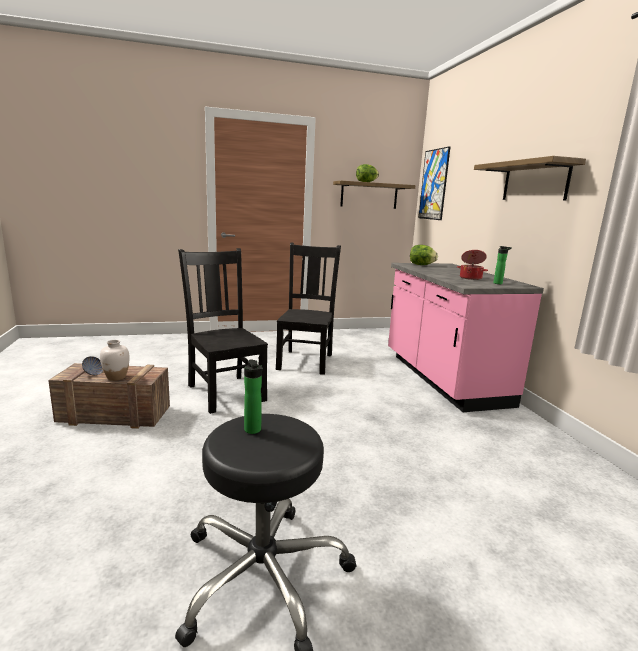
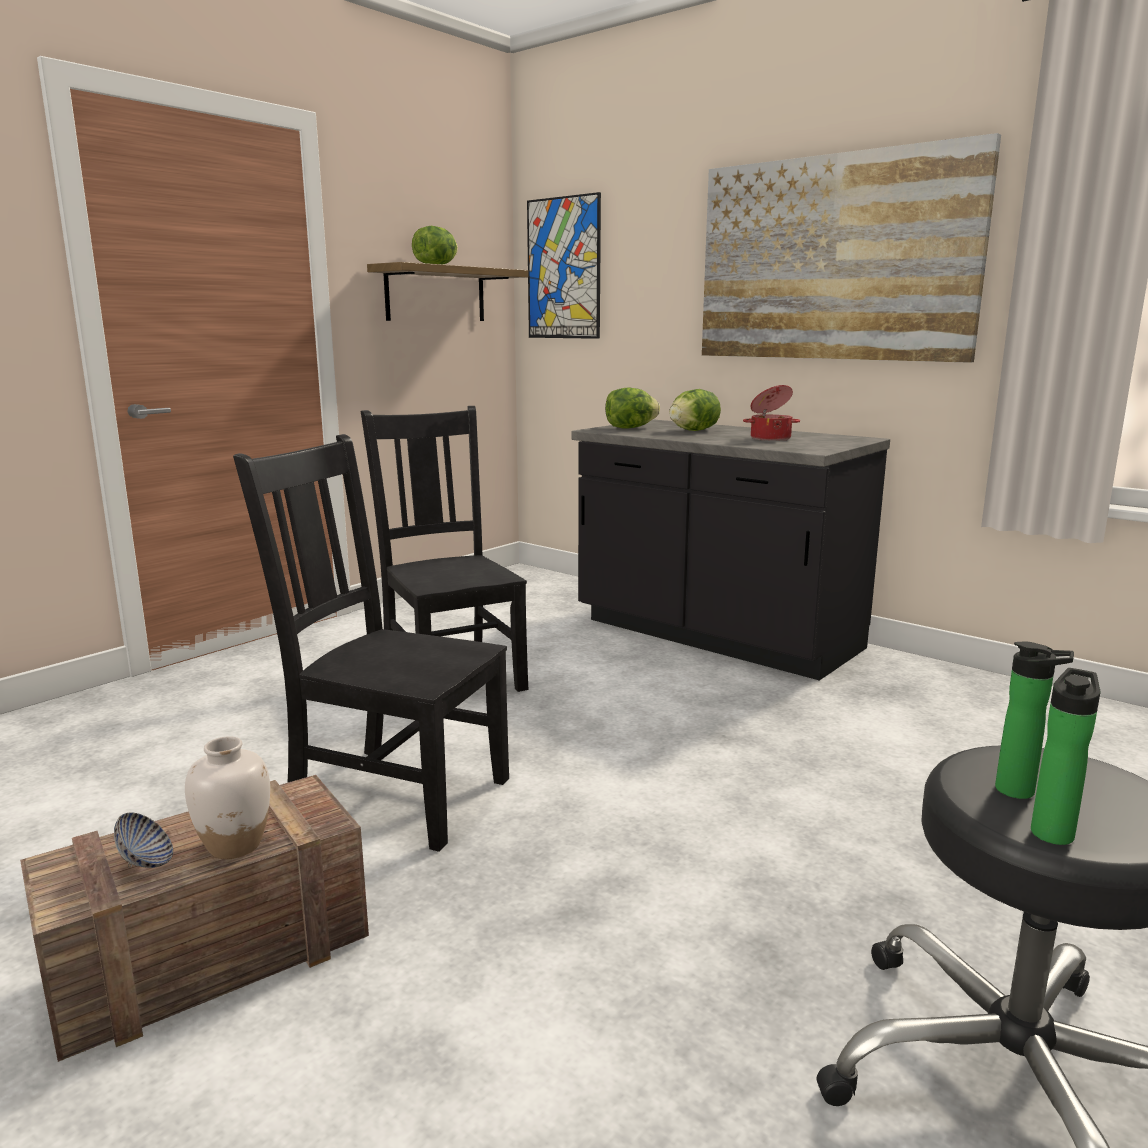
camera: 35 degrees left, 0 degrees up
pink counter [388,263,544,412] -> black counter [571,419,890,681]
shelf [474,156,586,200] -> picture [702,133,1001,363]
bottle [493,246,512,284] -> bottle moved to [1031,668,1100,845]
none -> lettuce [669,389,721,431]

